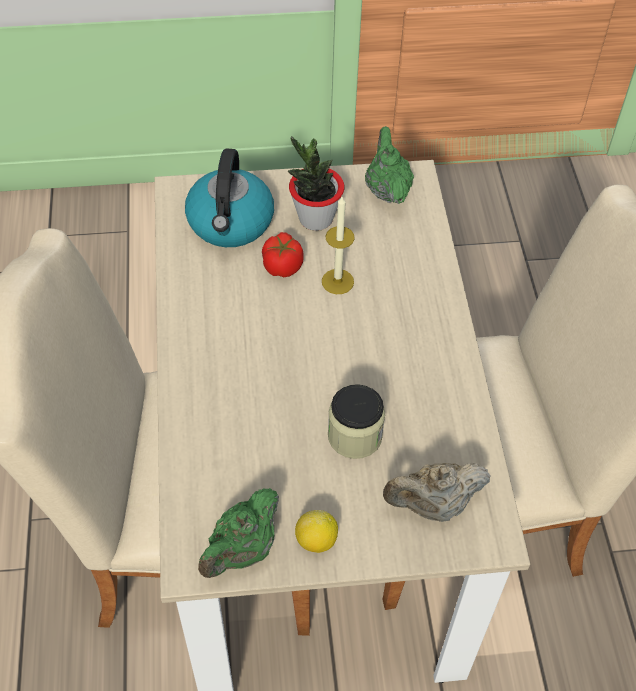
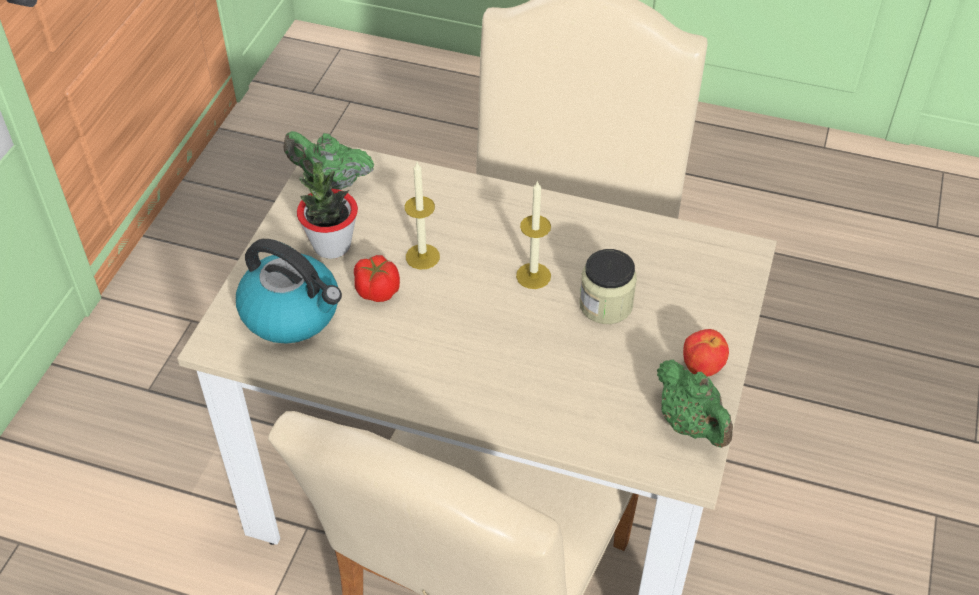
camera: 65 degrees left, 5 degrees down
lemon [295,510,338,553] -> apple [683,329,729,376]
beige teapot [383,463,491,522] -> none
none -> candle [516,180,551,289]

